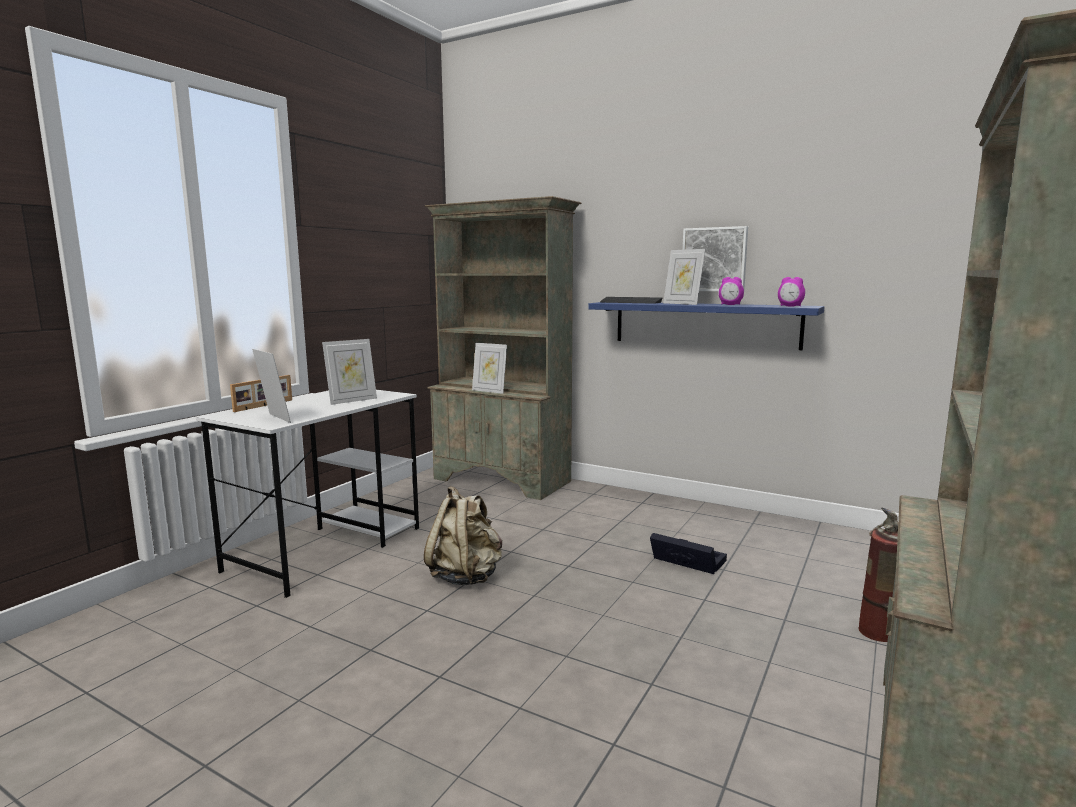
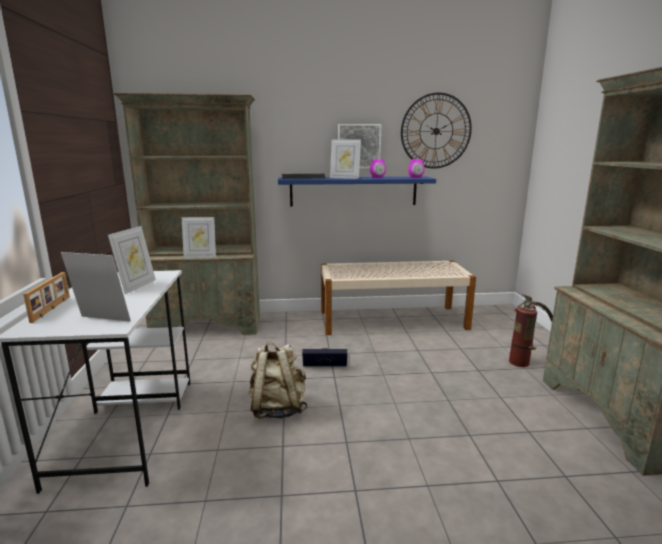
camera: 35 degrees left, 5 degrees up
black storage box [650,533,727,574] -> black storage box moved to [302,349,347,366]
none -> beige bench [321,260,476,335]
none -> wall clock [401,93,472,168]

